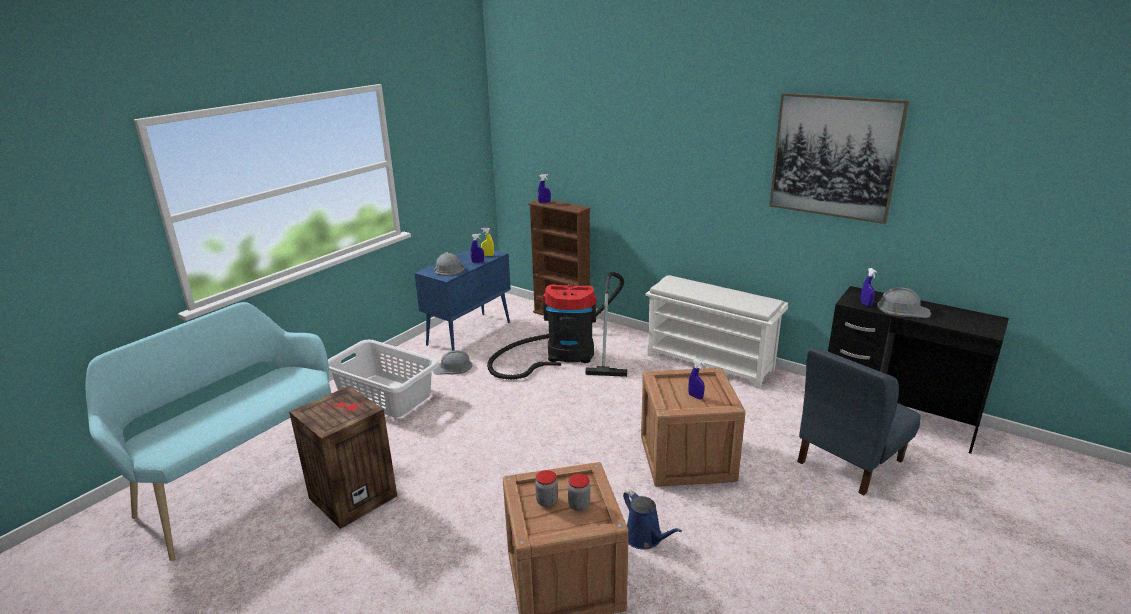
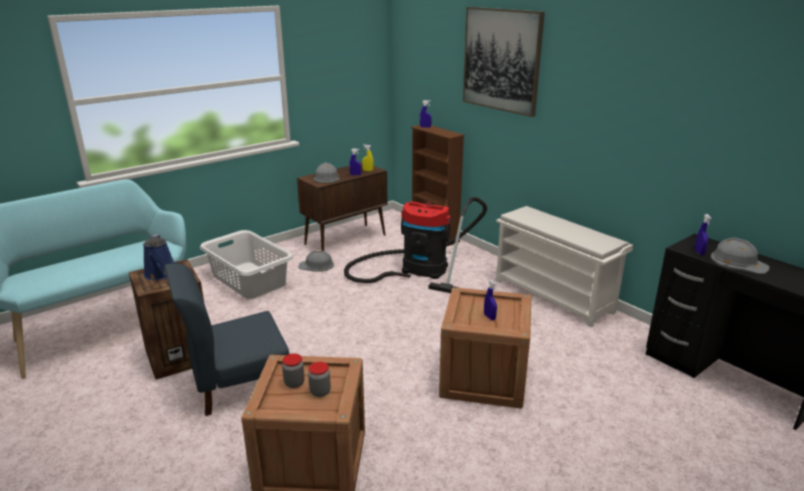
camera: 15 degrees right, 0 degrees up
blue cabinet [414,246,511,351] -> brown cabinet [297,163,387,251]
blue watering can [623,490,682,550] -> blue watering can moved to [143,234,174,280]
picture [769,93,909,224] -> picture moved to [463,7,545,117]
blue chair [797,347,921,495] -> blue chair moved to [165,263,289,416]

